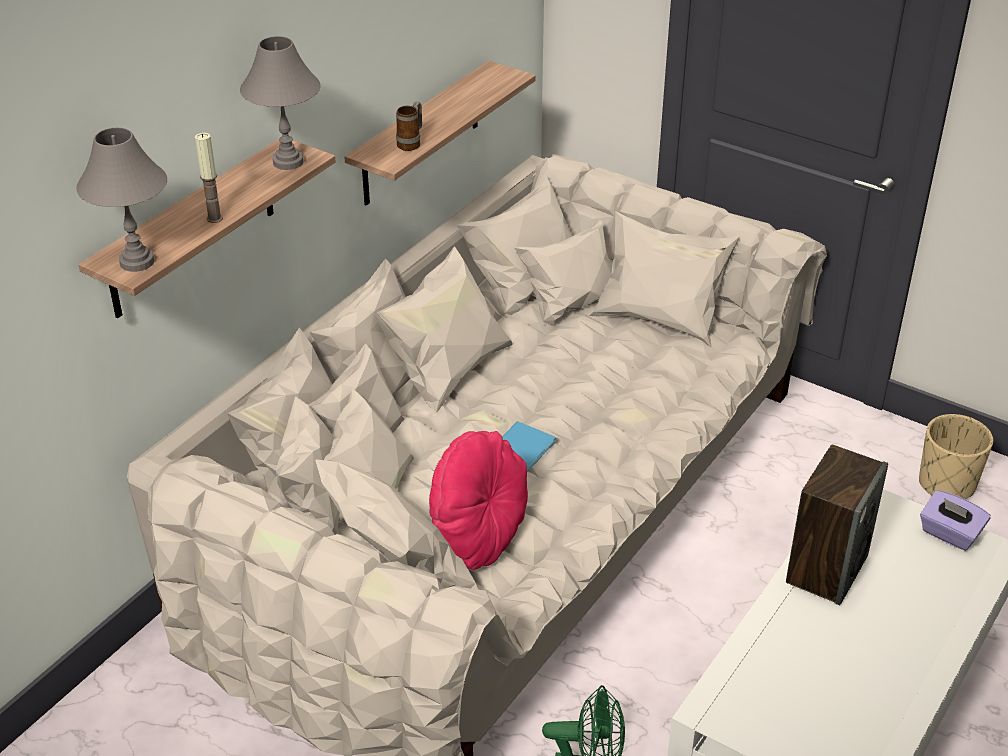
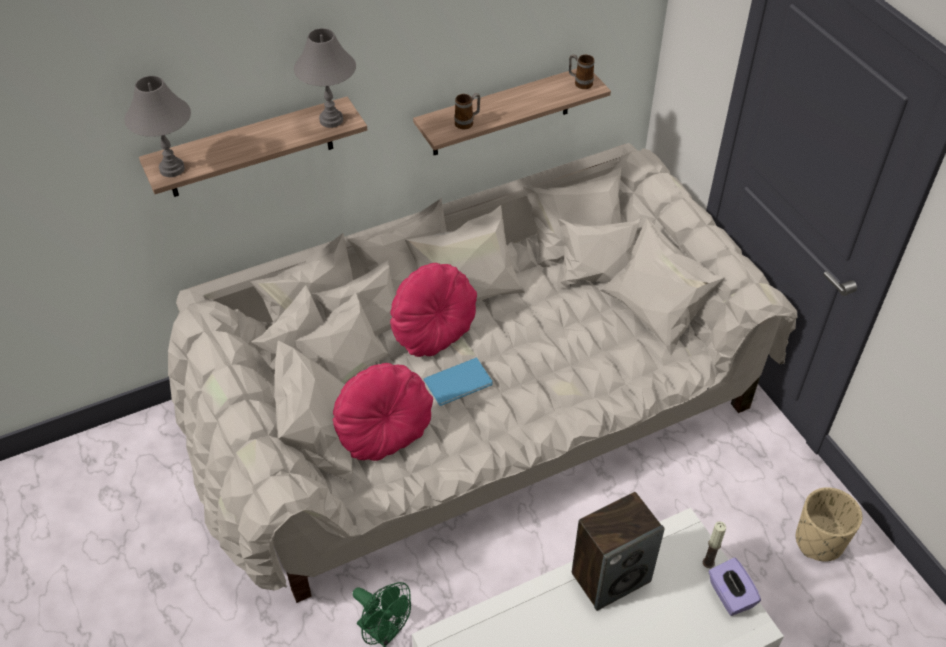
camera: 30 degrees right, 10 degrees up
candle [195,133,223,223] -> candle moved to [703,522,726,568]
none -> pink pillow [390,263,477,357]
none -> mug [569,54,594,89]

